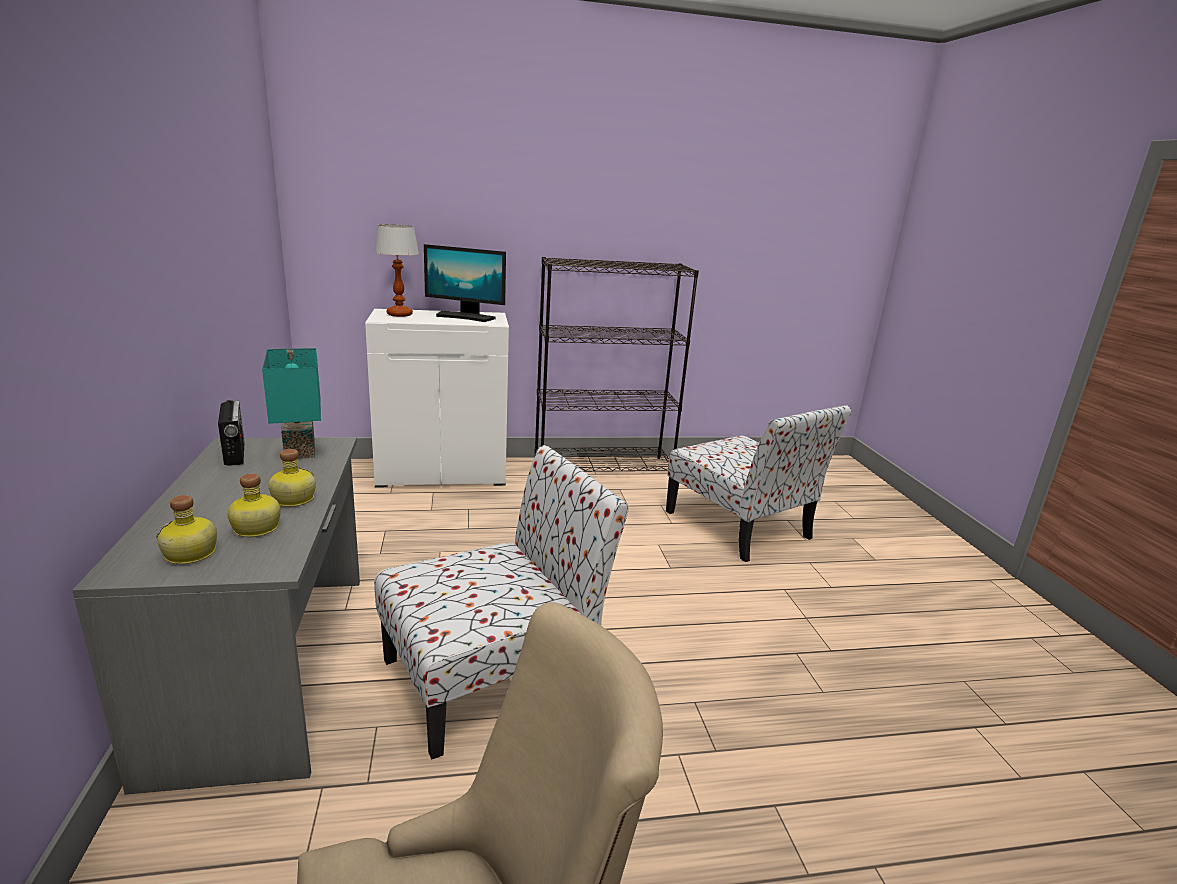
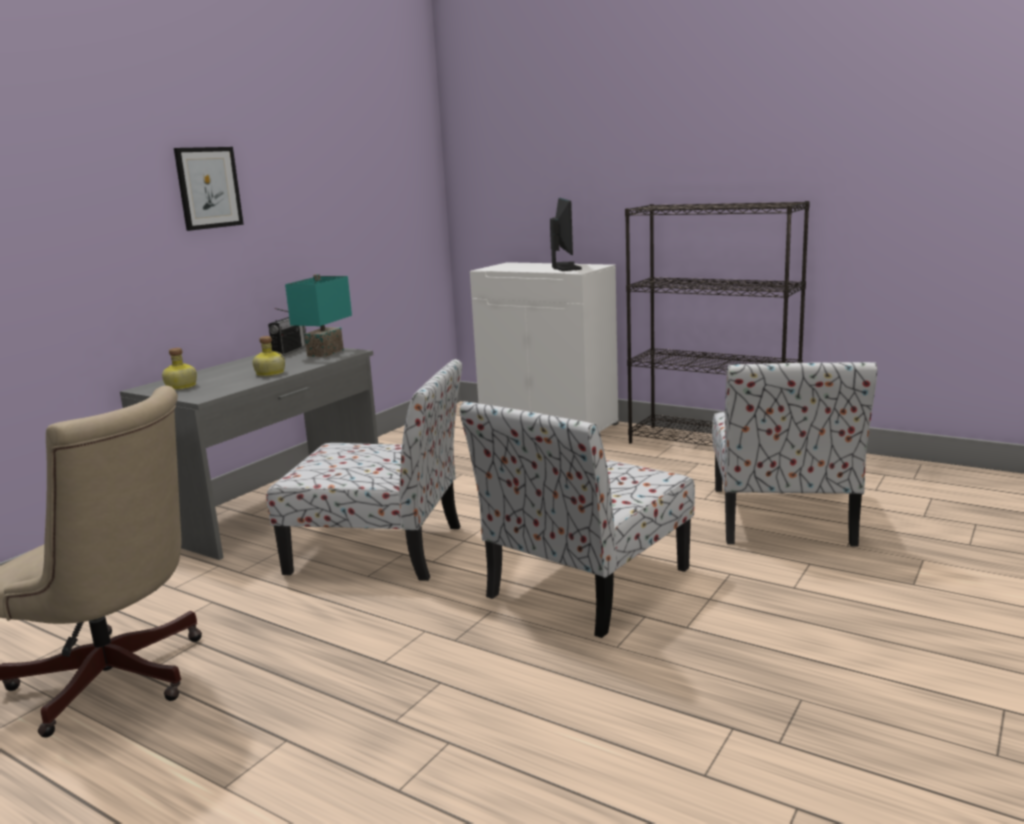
camera: 45 degrees right, 5 degrees down
bottle [228,474,281,537] -> none
table lamp [375,224,419,317] -> none
monitor [424,244,506,322] -> monitor turned 150 degrees counterclockwise [550,198,582,271]
none -> picture [174,147,244,231]
none -> chair [460,401,695,638]

